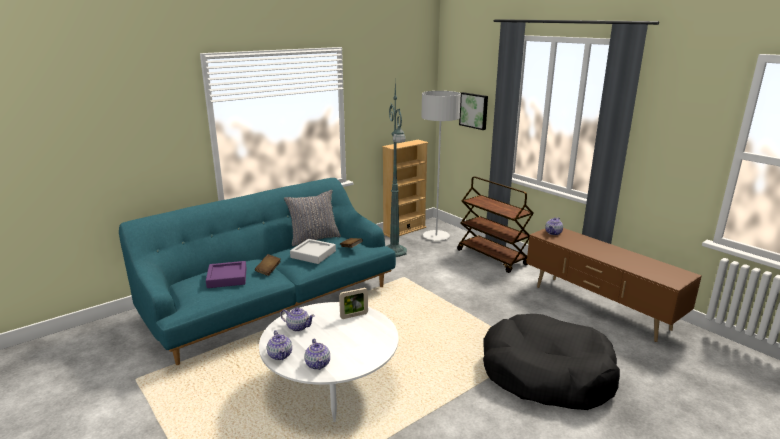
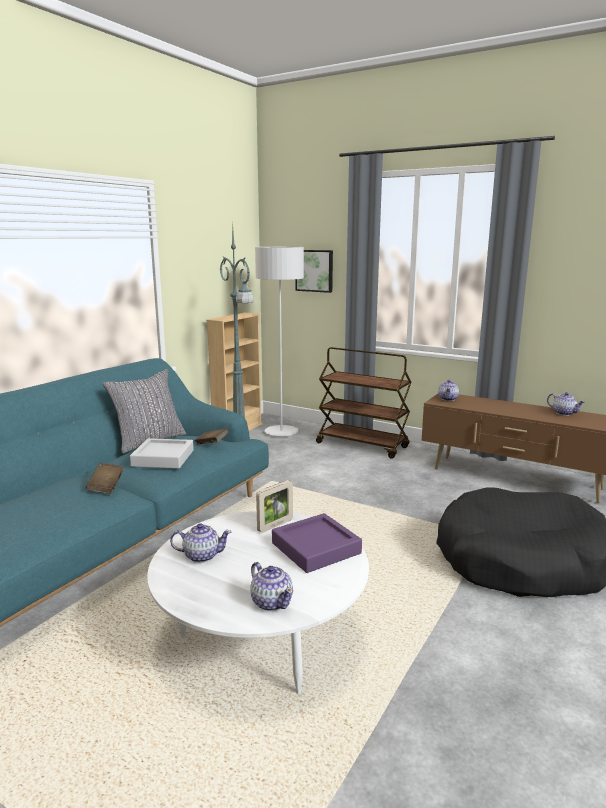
camera: 20 degrees left, 5 degrees down
purple tray [206,261,247,288] -> purple tray moved to [272,513,362,573]
teapot [267,330,292,360] -> teapot moved to [547,392,585,416]

